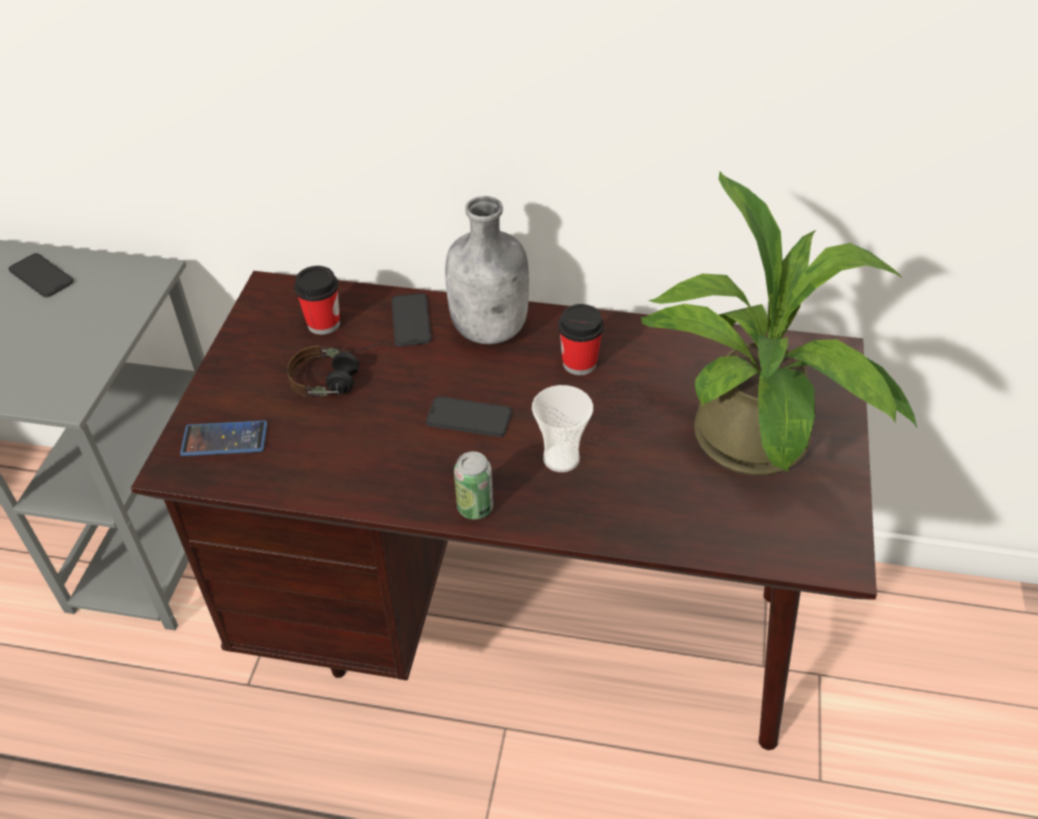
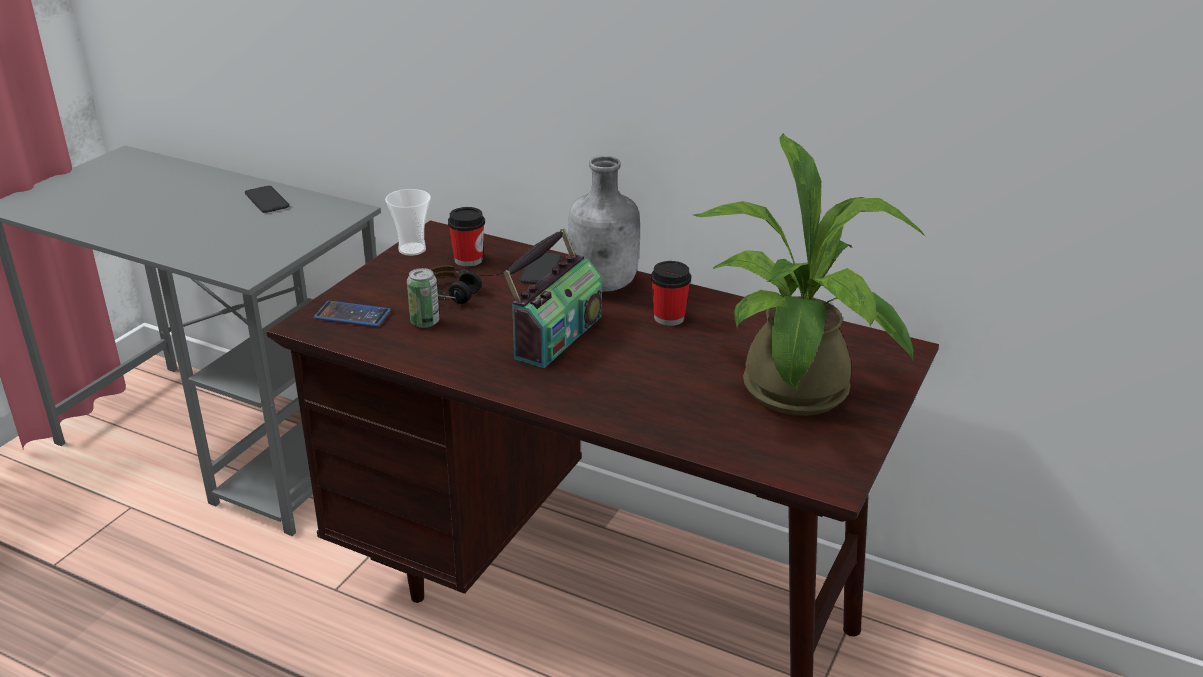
camera: 15 degrees right, 15 degrees down
phone [426,397,512,437] -> radio [504,228,602,368]
can [454,451,493,519] -> can moved to [407,268,439,328]
cup [532,385,593,472] -> cup moved to [385,189,431,256]

